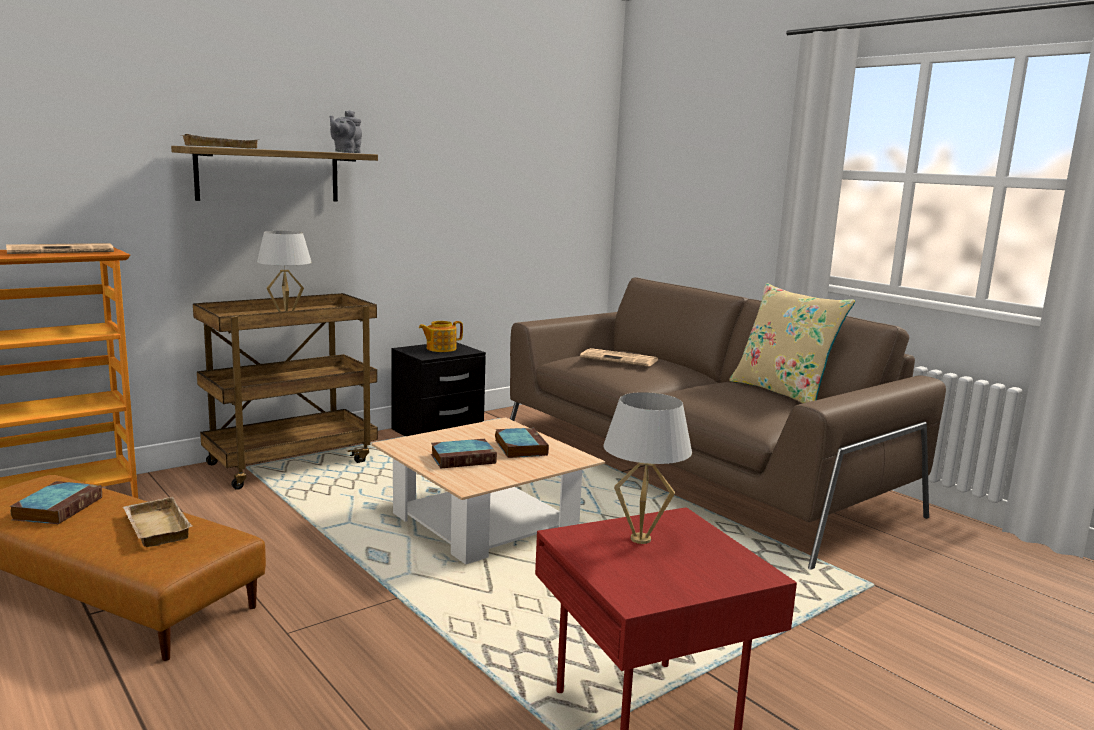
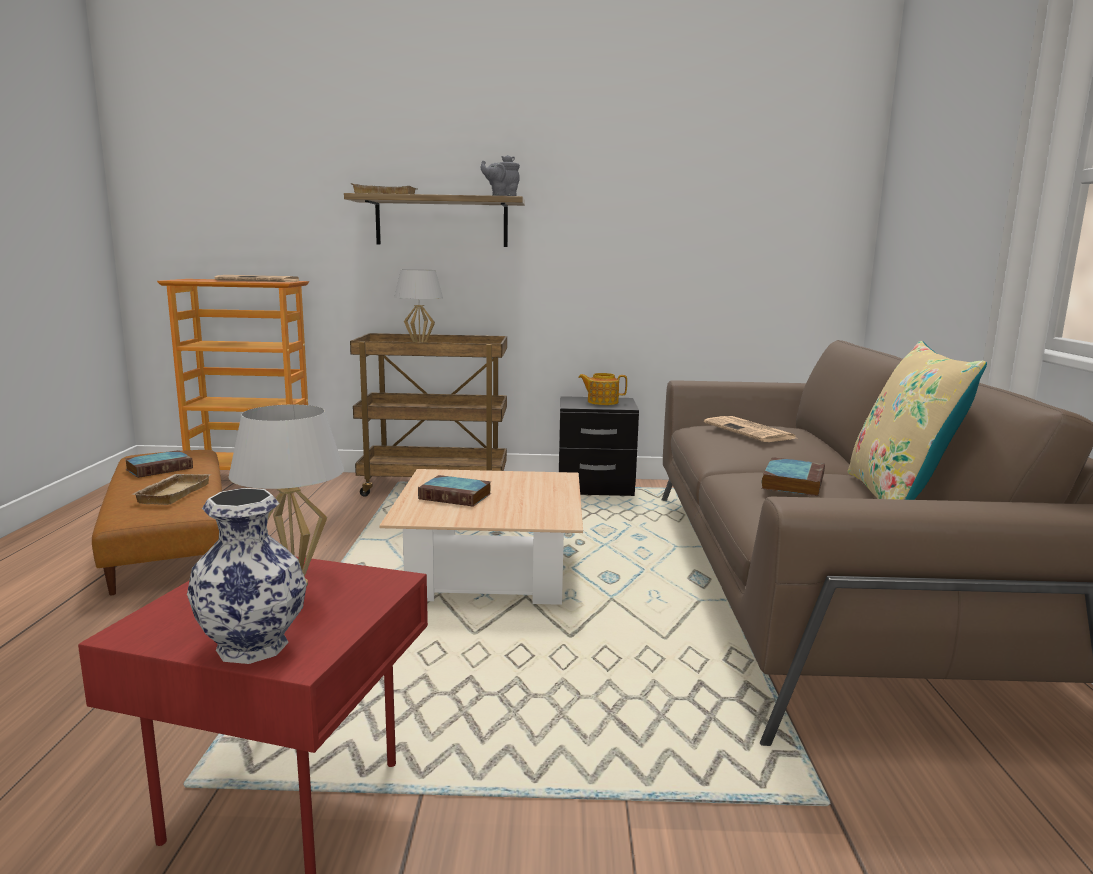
camera: 40 degrees right, 0 degrees up
book [495,428,549,458] -> book moved to [762,457,825,496]
none -> vase [187,488,307,664]

